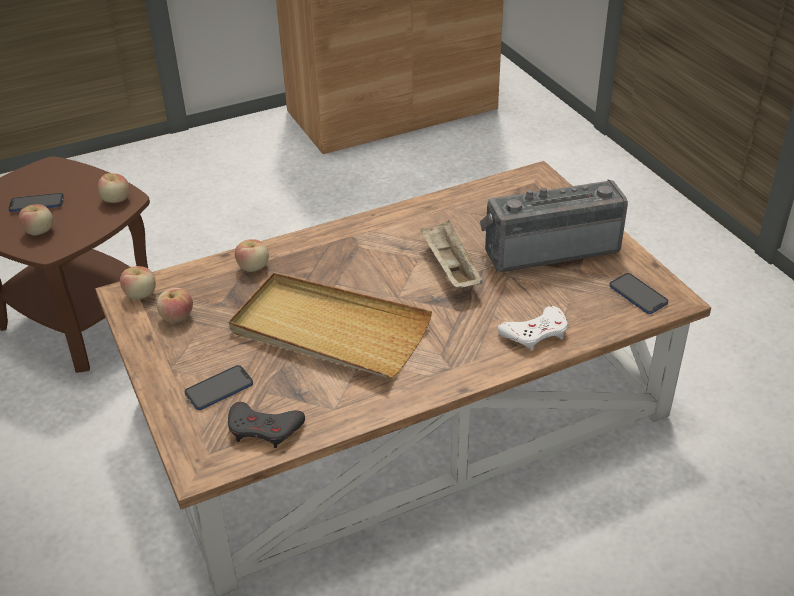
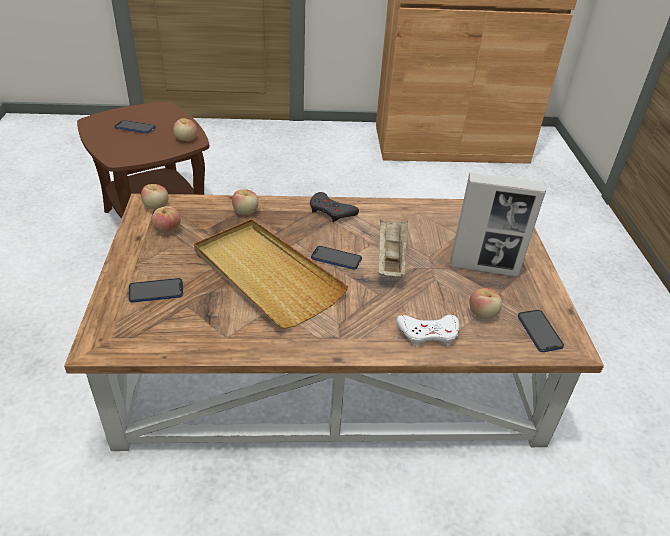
camera: 20 degrees right, 0 degrees up
apple [19,204,53,236] -> apple moved to [469,288,502,319]
grey game controller [228,402,305,448] -> grey game controller moved to [310,192,359,222]
radio [480,180,628,272] -> picture frame [450,172,546,277]
none -> phone [311,246,362,270]

